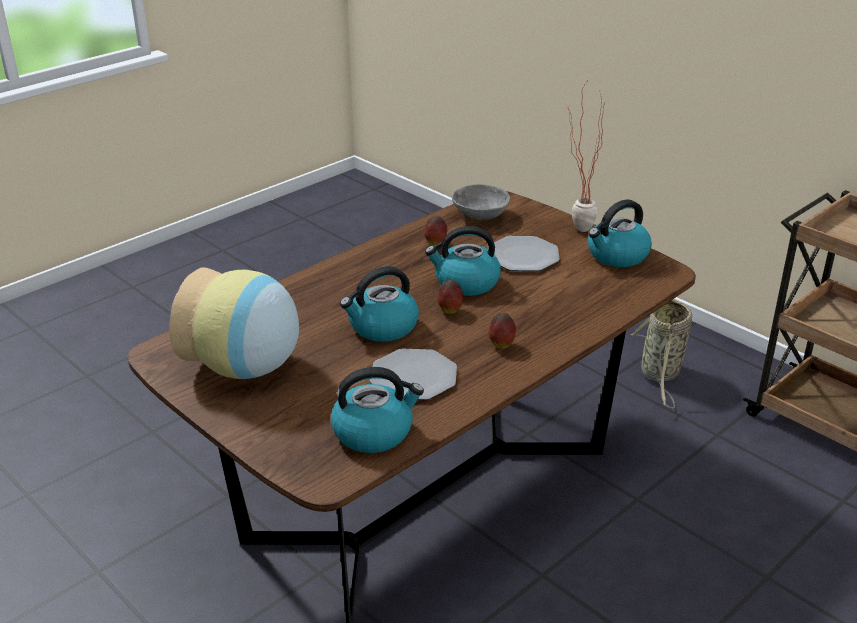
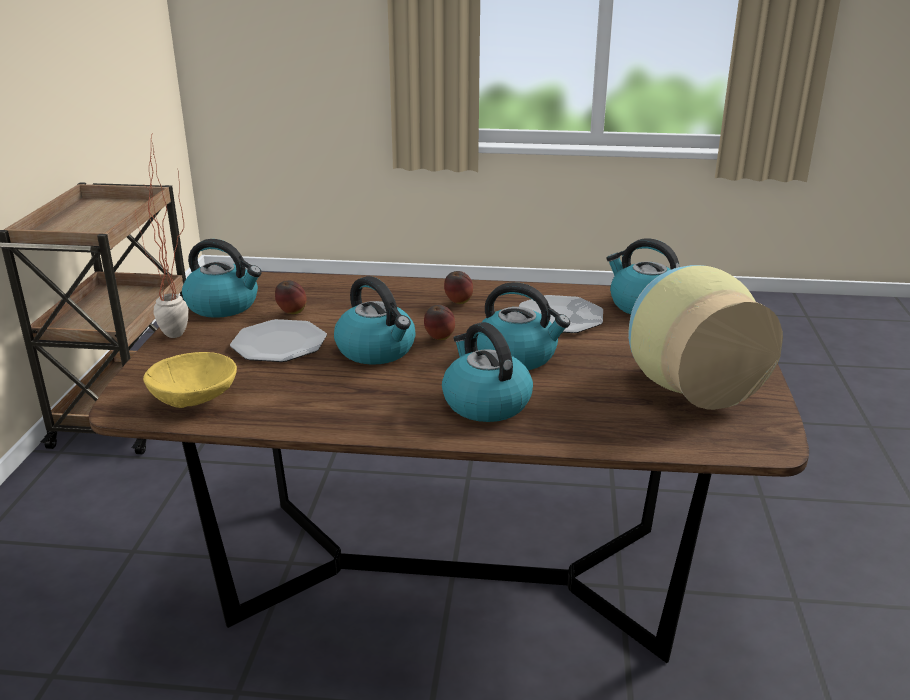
camera: 130 degrees left, 5 degrees down
apple [424,216,447,246] -> apple moved to [275,281,307,314]
grey bowl [452,184,510,220] -> yellow bowl [143,352,237,408]
basket [631,299,692,408] -> none
none -> kettle [442,322,533,422]

